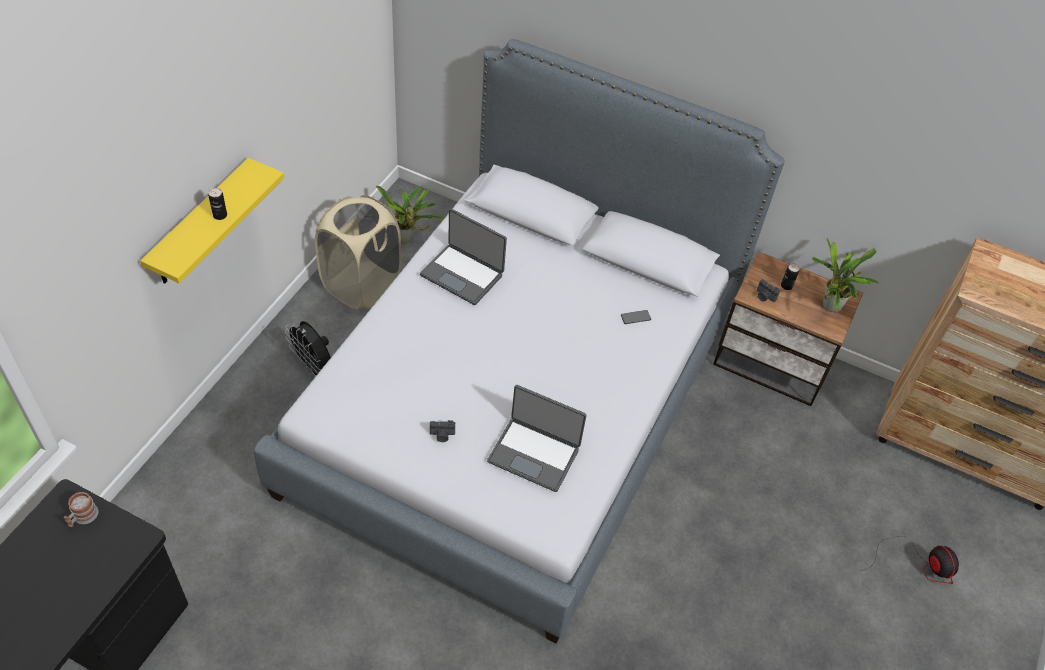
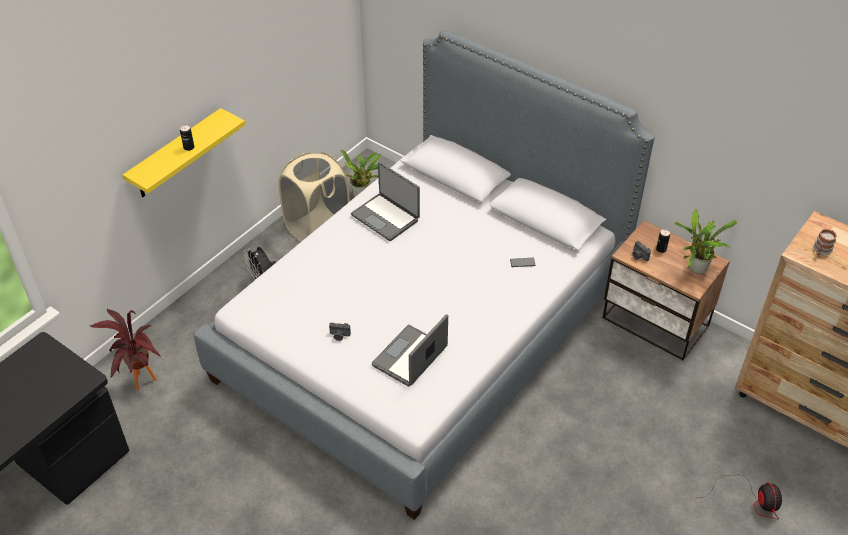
camera: 15 degrees right, 5 degrees down
mug [64,492,98,527] -> mug moved to [813,229,837,255]
laptop [487,385,587,492] -> laptop turned 90 degrees clockwise [372,314,448,387]
none -> potted plant [89,309,161,391]

